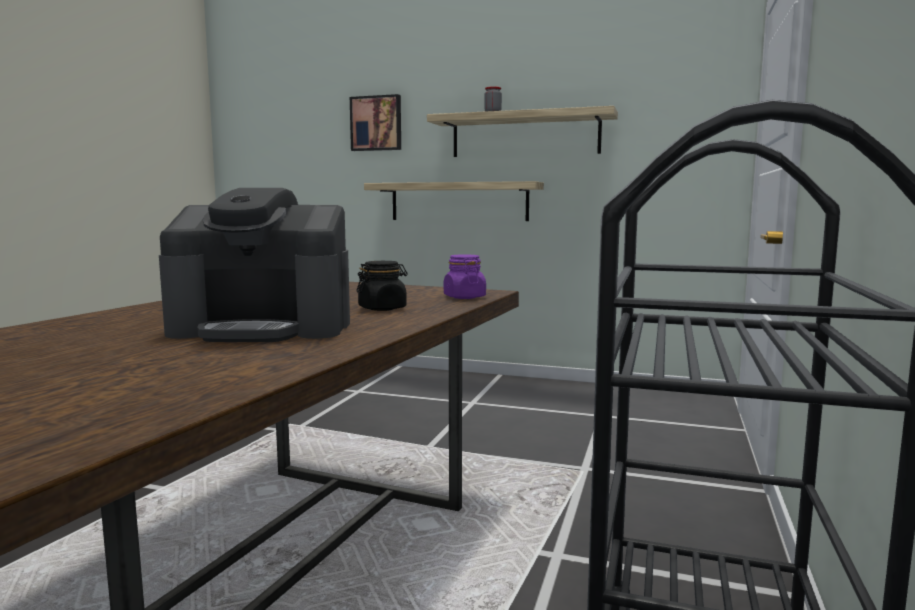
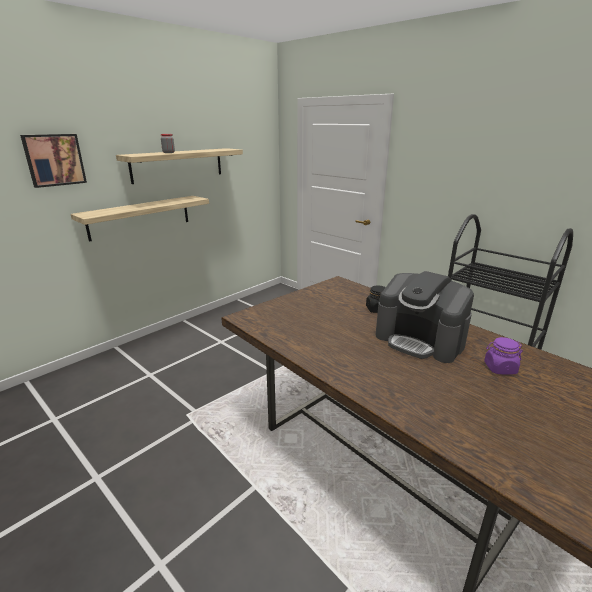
camera: 65 degrees left, 15 degrees up
coffee machine [159,188,350,342] -> coffee machine turned 105 degrees clockwise [376,271,474,363]
purple jar [444,254,486,299] -> purple jar moved to [484,337,523,375]

